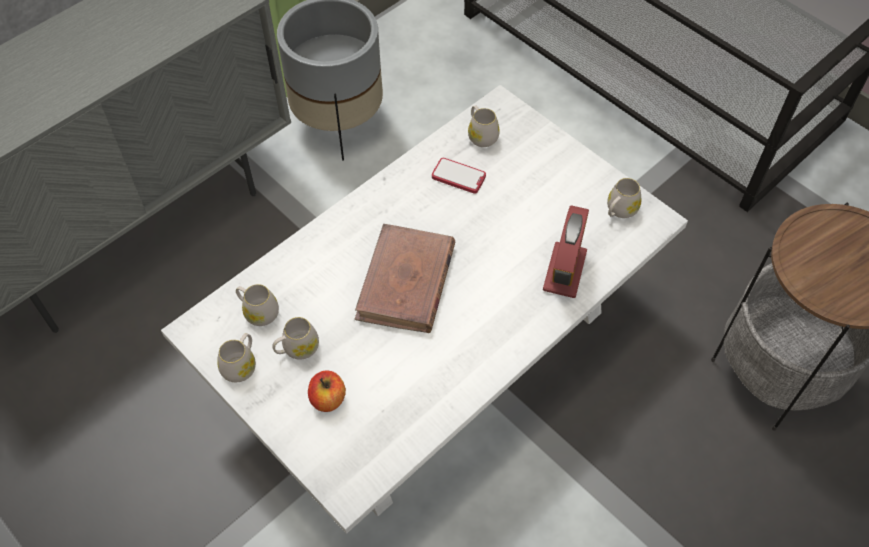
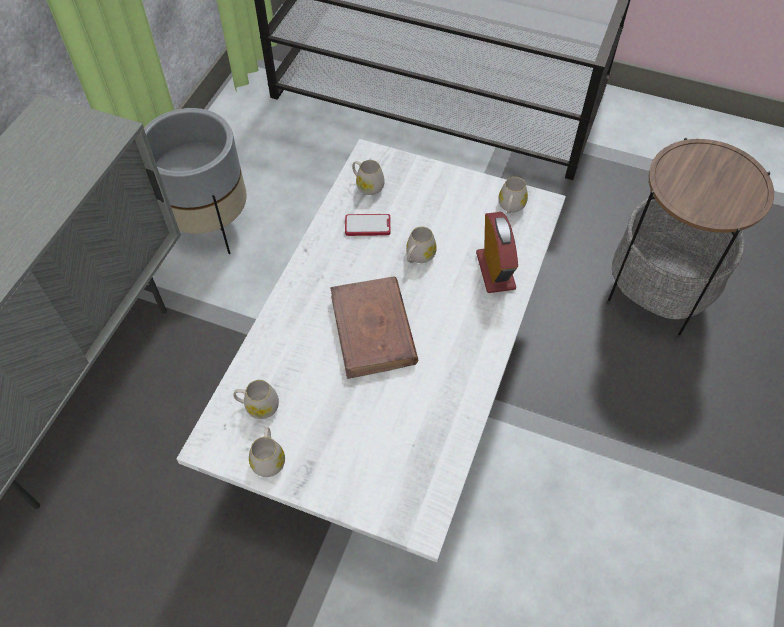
camera: 25 degrees left, 0 degrees up
white mug [272,317,319,360] -> white mug moved to [406,227,437,263]
apple [308,371,346,412] -> none

